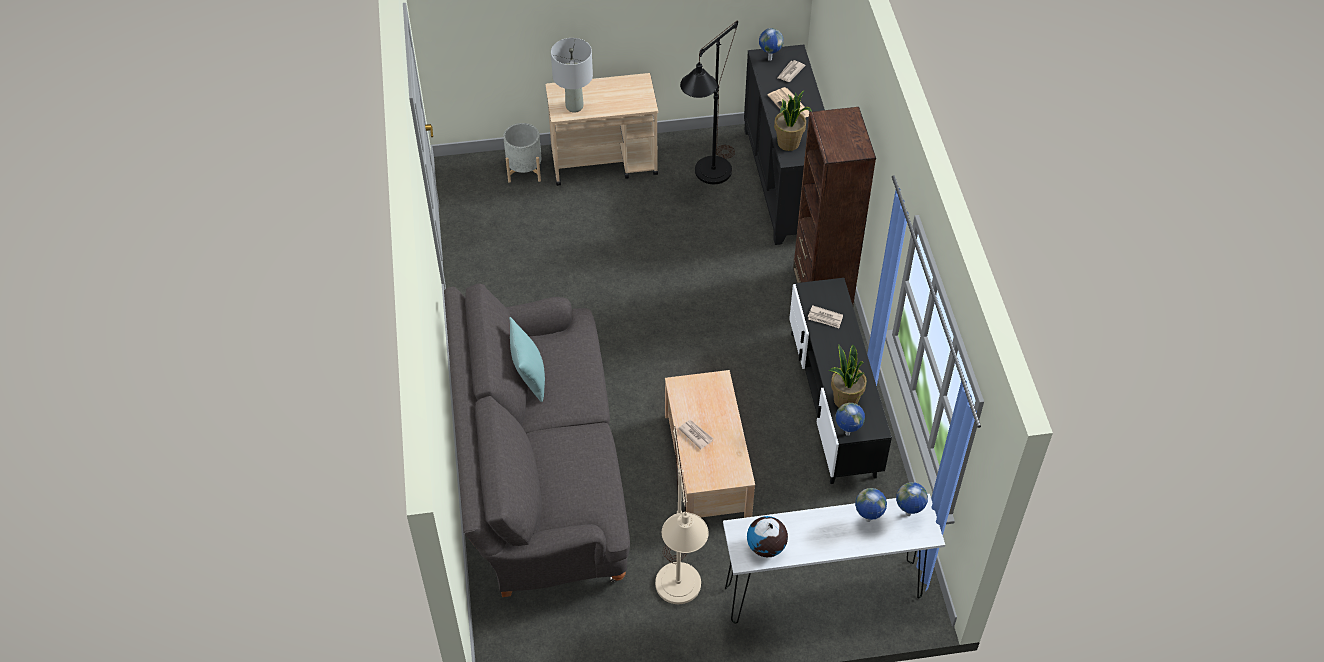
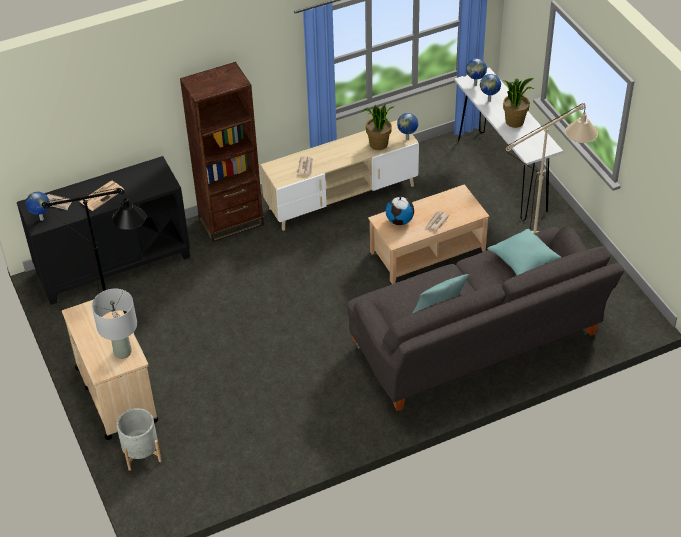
camera: 105 degrees left, 5 degrees down
globe [747,516,788,557] -> globe moved to [386,196,414,225]
potted plant [774,90,812,151] -> potted plant moved to [503,78,534,128]
black tv stand [789,278,892,484] -> beige tv stand [260,120,419,231]
none -> turquoise pillow [487,229,562,275]

